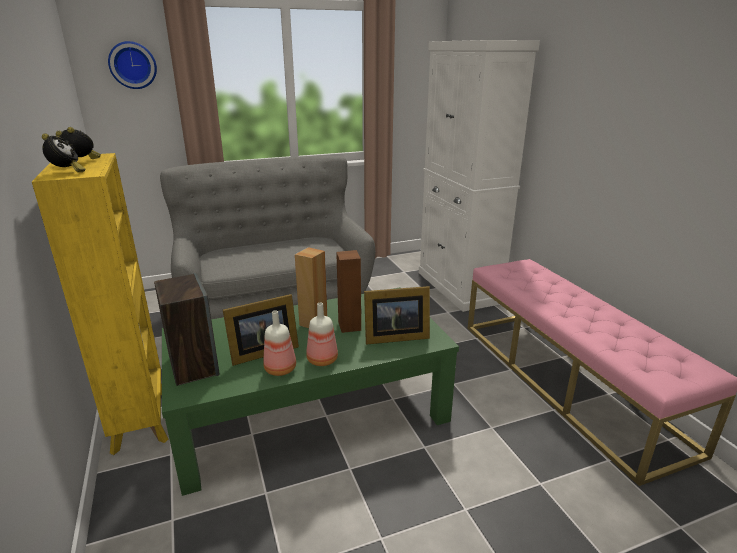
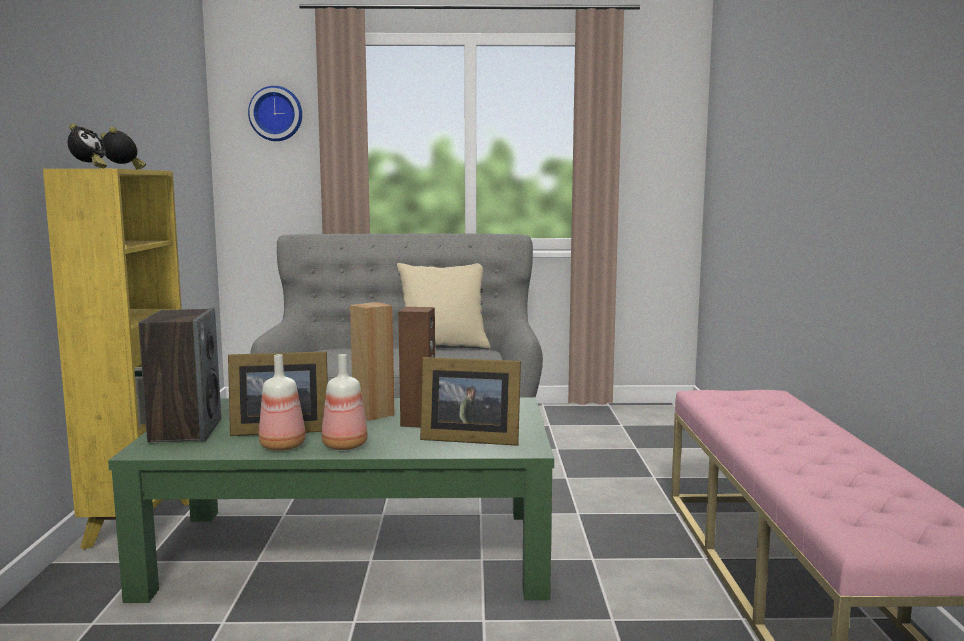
camera: 20 degrees right, 15 degrees down
white cabinet [419,40,540,312] -> none
none -> beige pillow [397,263,490,349]

